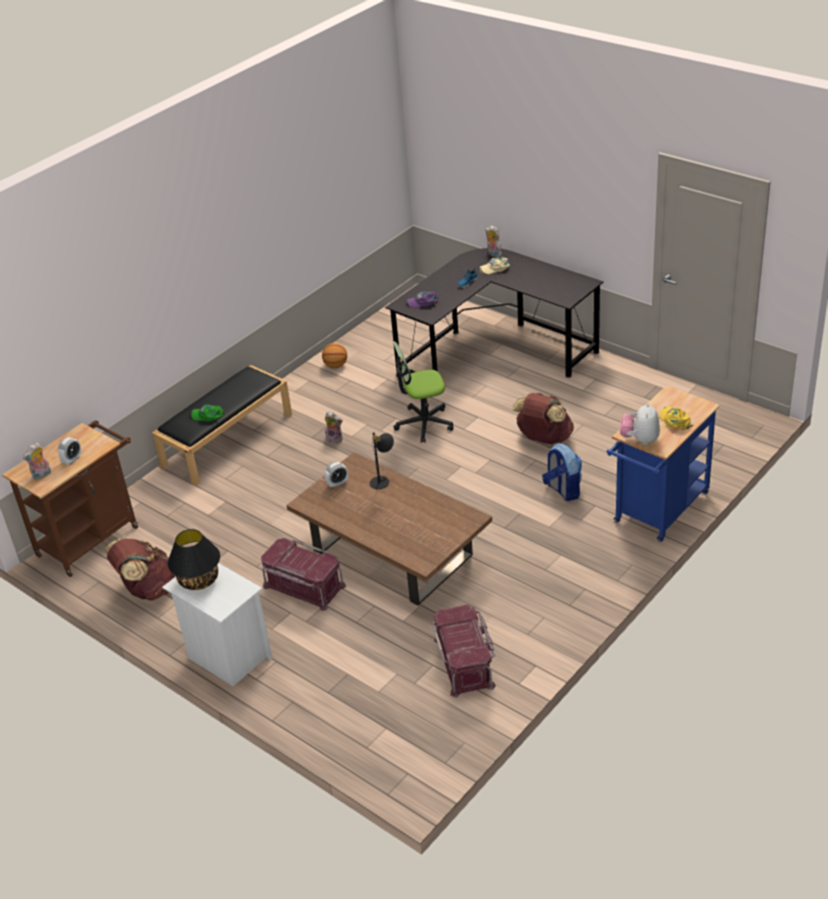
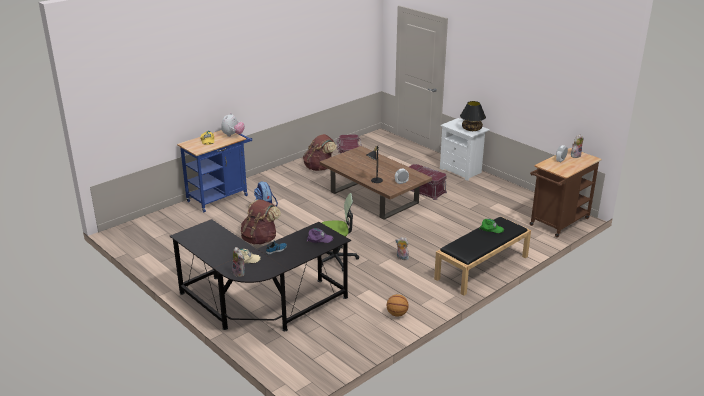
camera: 175 degrees left, 10 degrees down
brown backpack [105,538,176,601] -> brown backpack moved to [303,134,336,171]

